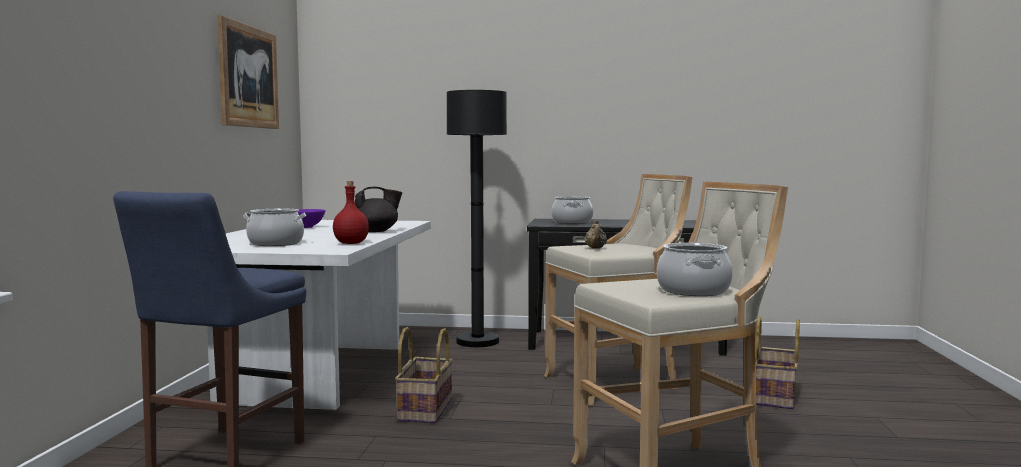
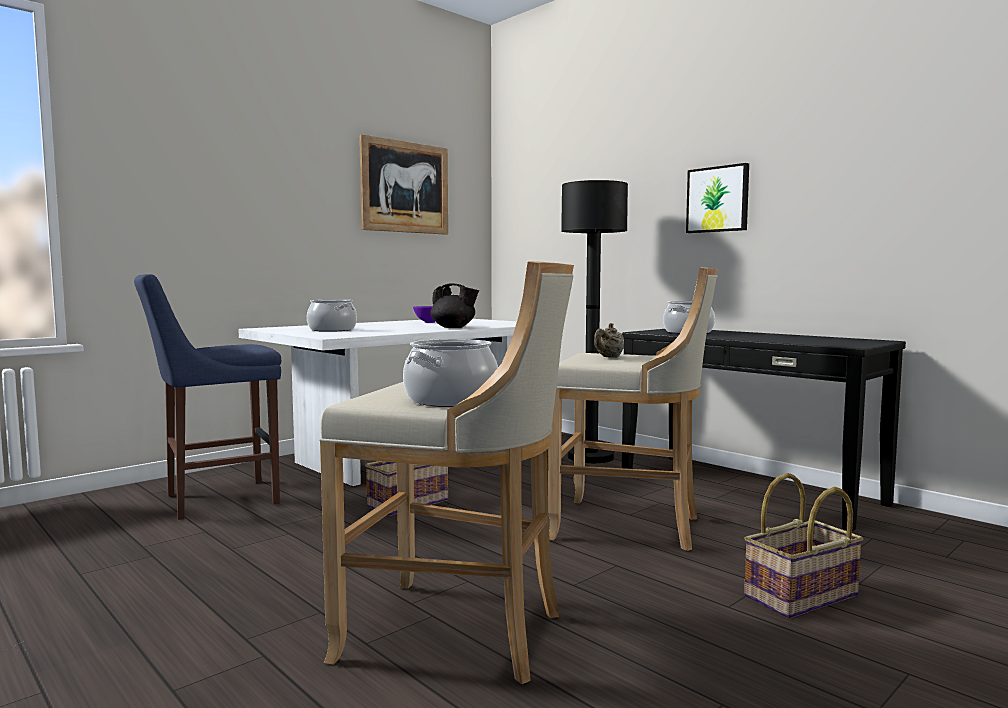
camera: 40 degrees right, 0 degrees up
red bottle [333,181,369,244] -> none
none -> picture [686,163,749,233]

